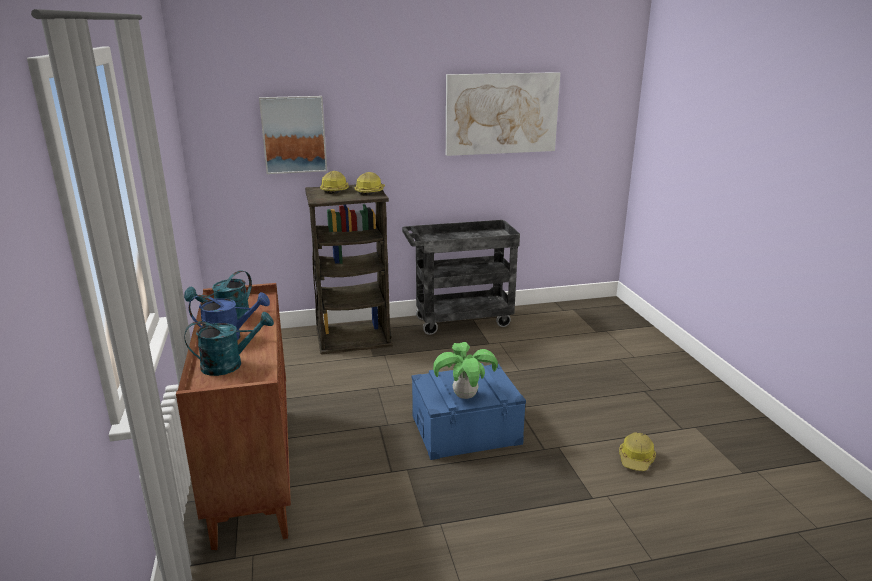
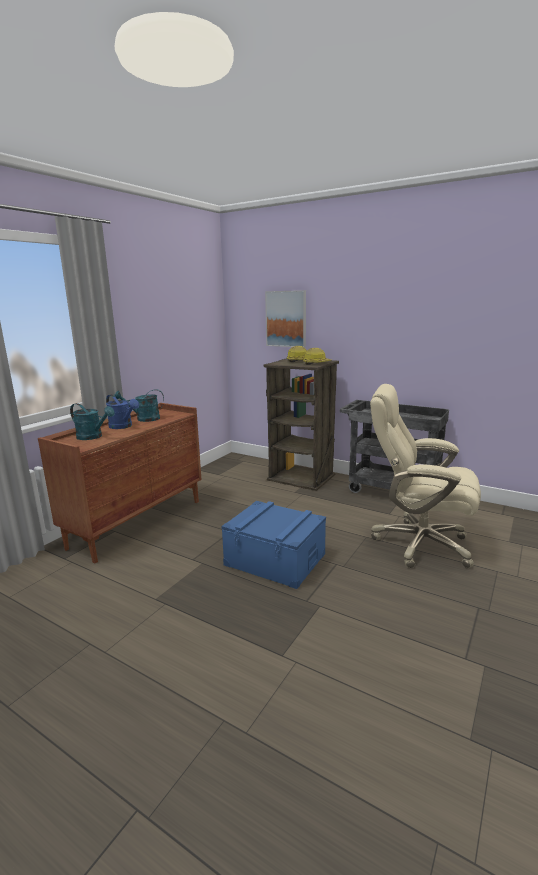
camera: 45 degrees right, 5 degrees down
potted plant [433,342,498,399] -> none
picture [446,72,560,156] -> none
hard hat [619,433,656,471] -> none
none -> beige office chair [370,384,481,568]

